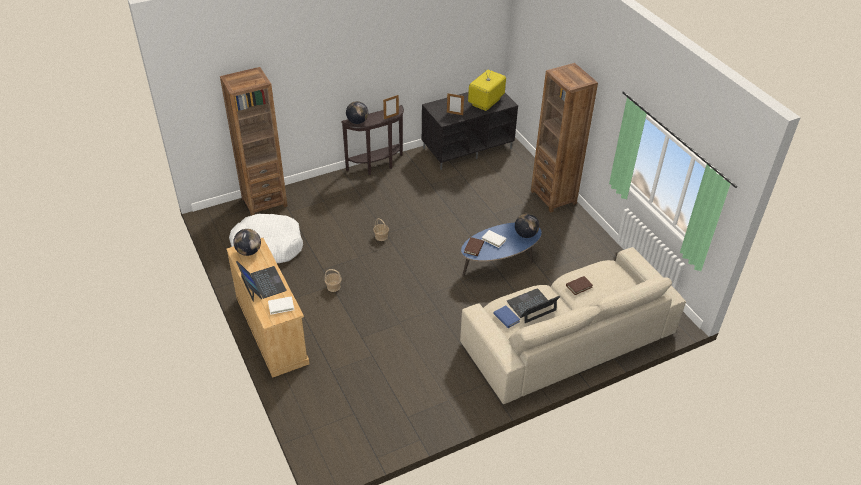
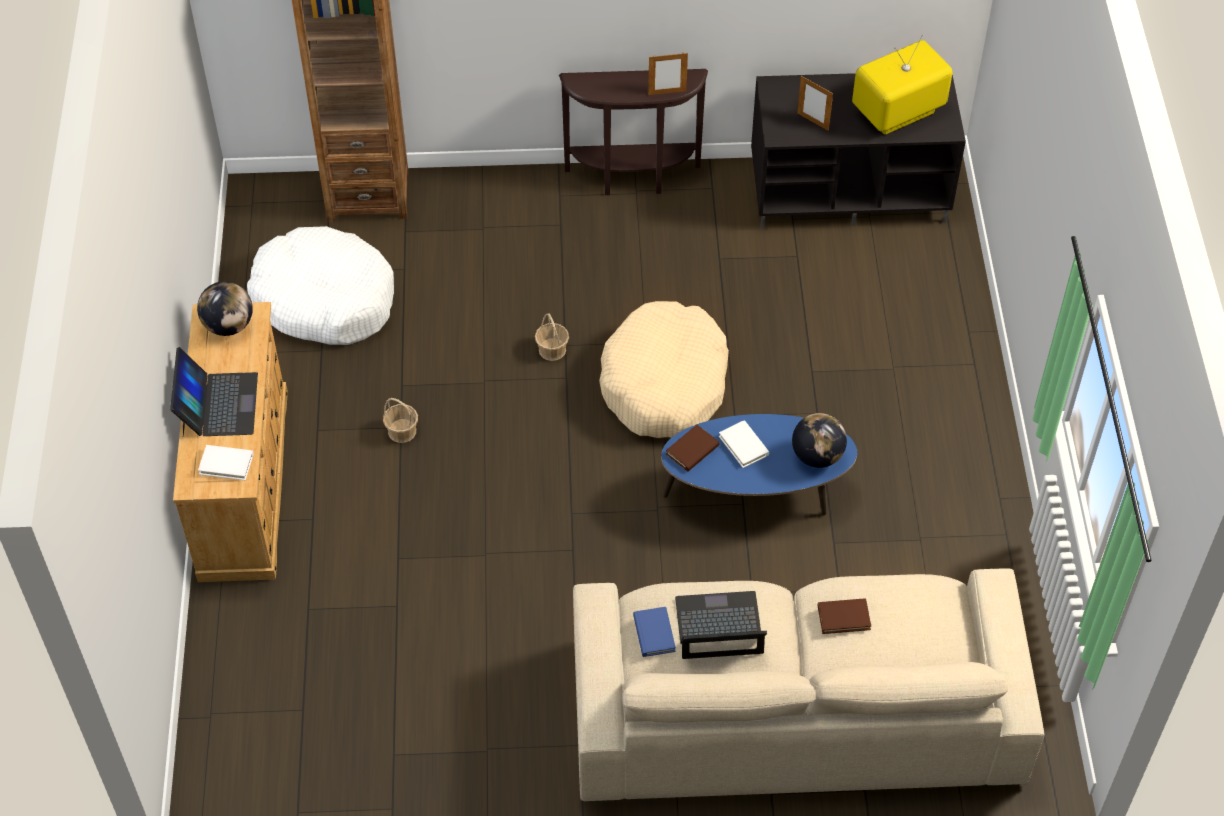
camera: 25 degrees right, 10 degrees up
globe [346,101,368,124] -> none
brown bookcase [531,63,598,213] -> none
none -> beige dog bed [599,301,729,438]

